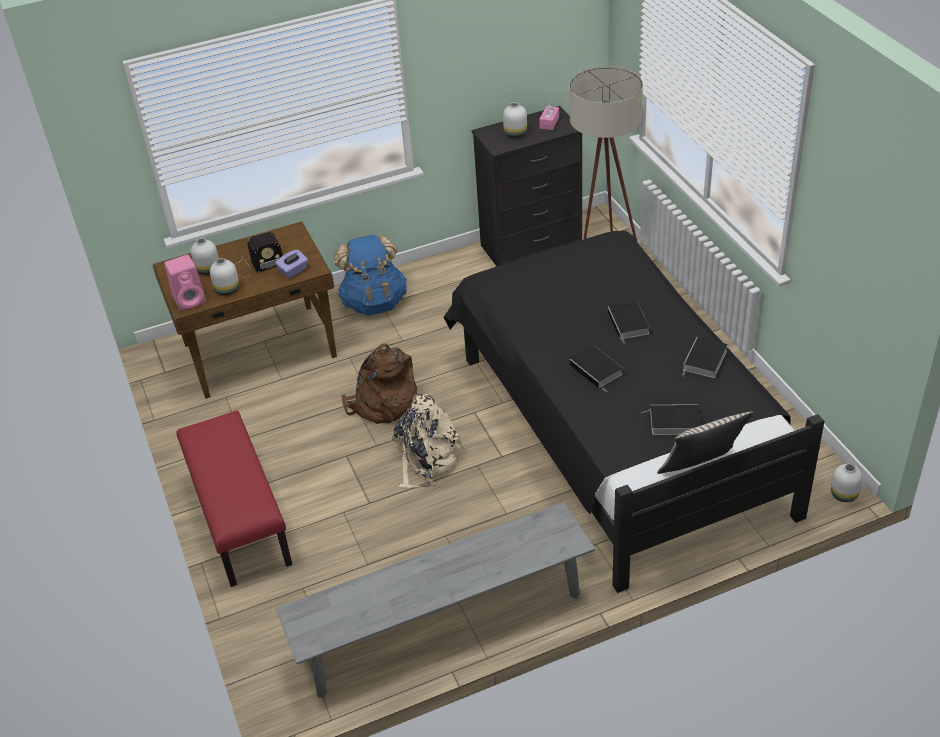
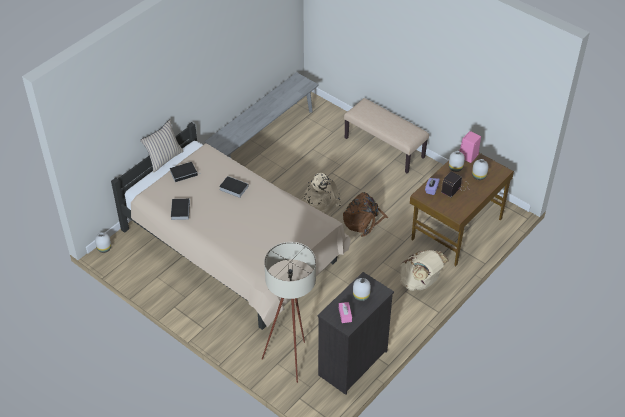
camera: 150 degrees right, 5 degrees up
red bench [176,411,292,587] -> beige bench [344,98,429,173]
blue backpack [334,235,407,315] -> beige backpack [400,250,449,291]
black bed [444,231,824,593] -> beige bed [111,122,351,330]
book [608,302,650,344] -> none

